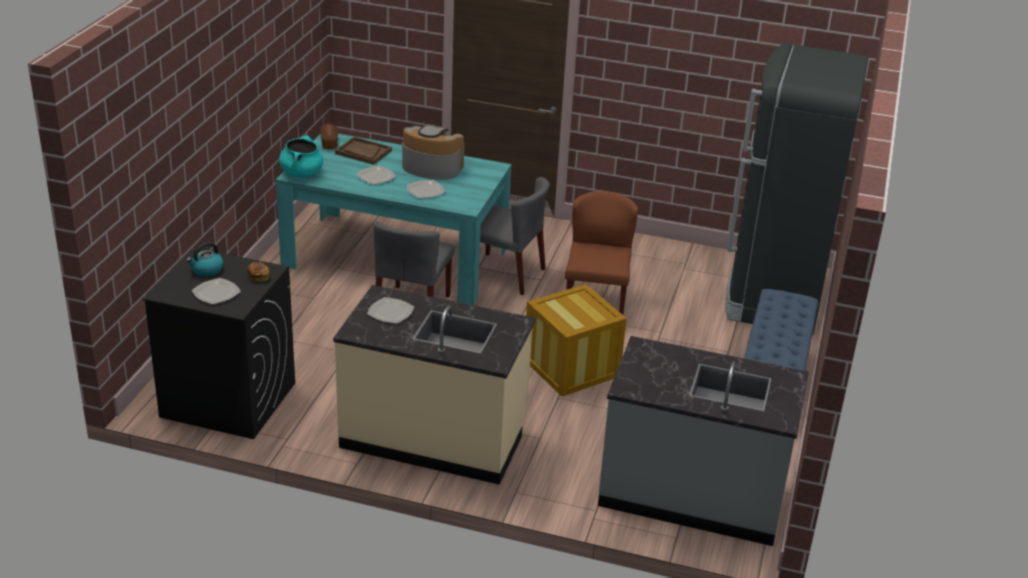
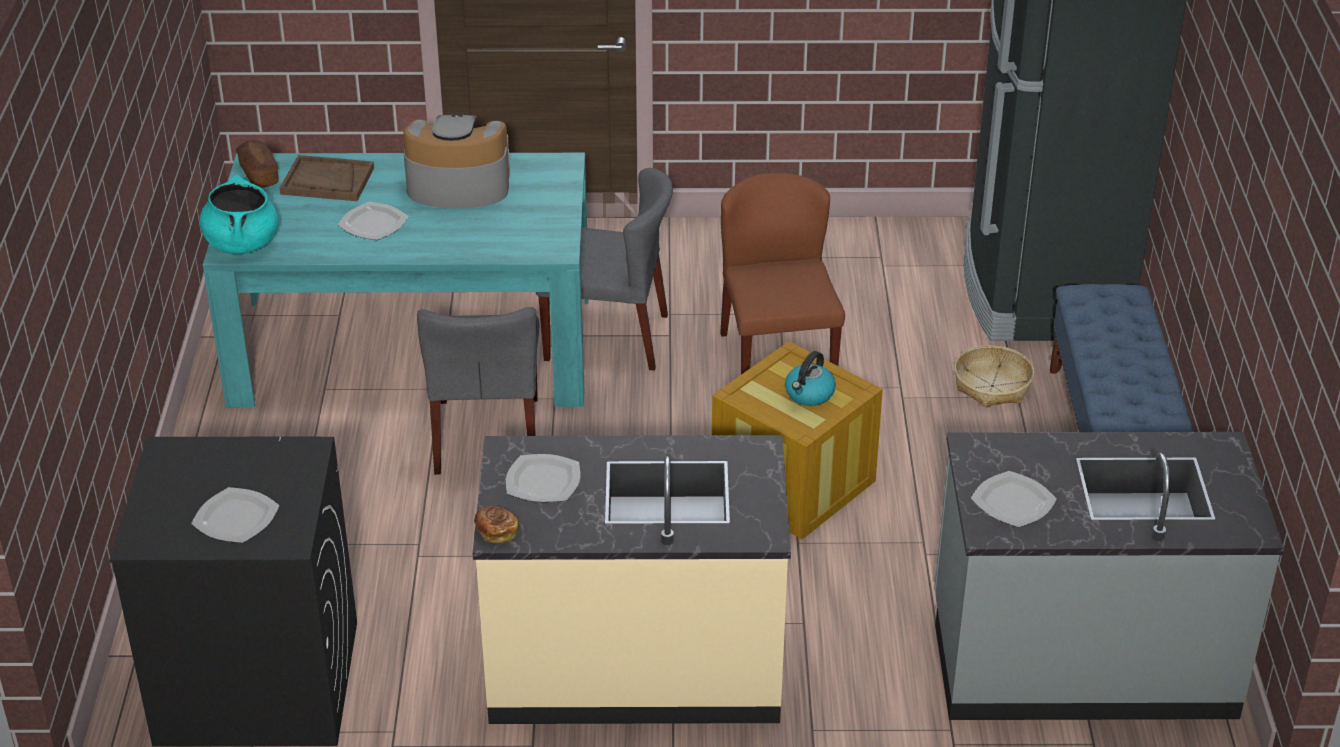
camera: 15 degrees left, 5 degrees up
kettle [187,242,223,276] -> kettle moved to [785,351,836,406]
bread [247,262,270,282] -> bread moved to [474,506,519,544]
plate [407,180,445,198] -> plate moved to [971,471,1057,527]
none -> basket [954,345,1034,407]

